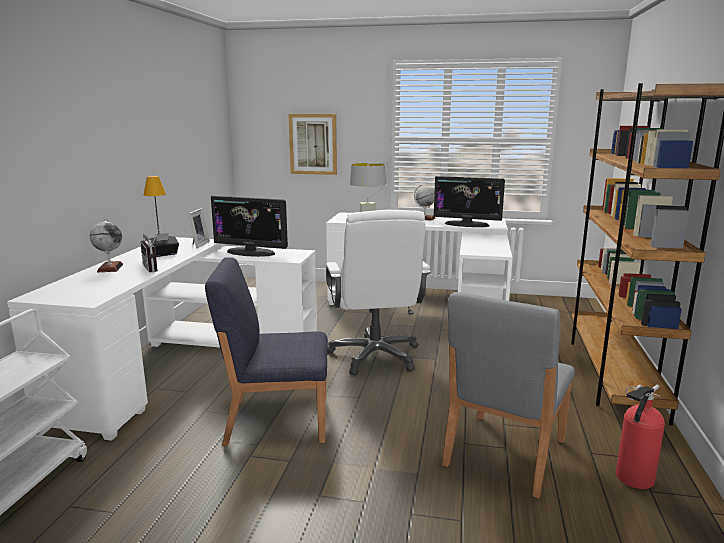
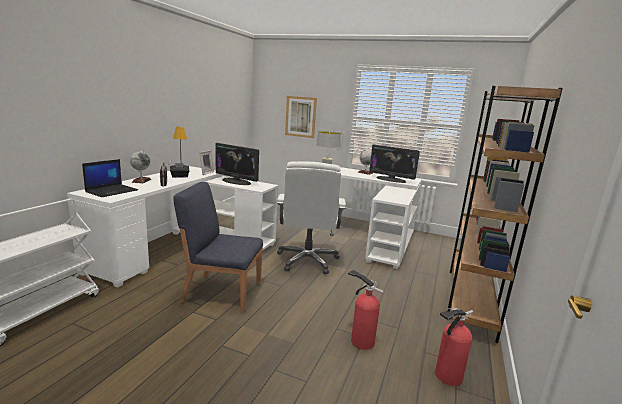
camera: 10 degrees right, 0 degrees up
grey chair [442,292,575,498] -> fire extinguisher [348,270,384,350]
none -> laptop [82,159,138,197]

